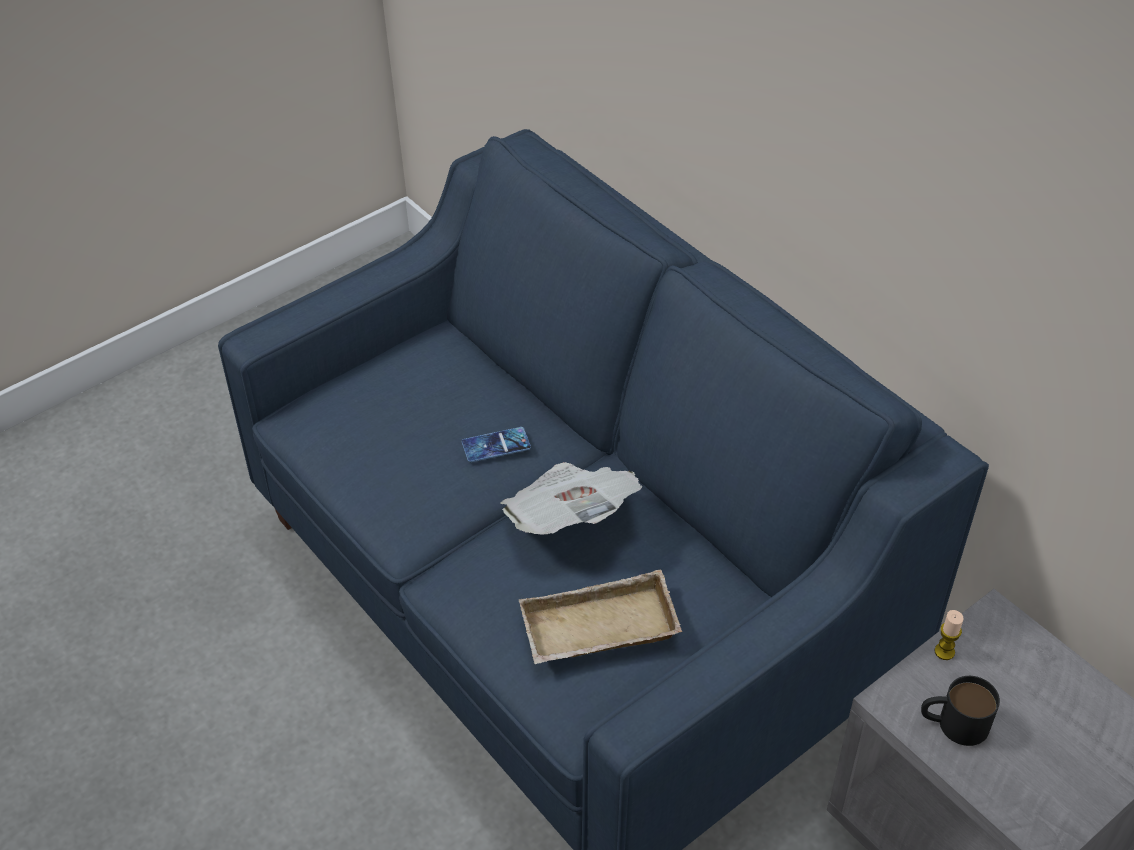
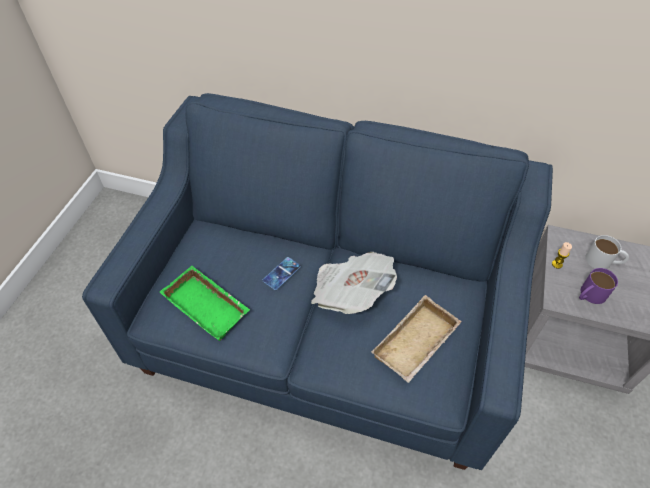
camera: 35 degrees left, 5 degrees up
black mug [921,676,1000,746] -> purple mug [579,268,618,304]
none -> green tray [160,266,250,341]
none -> white mug [585,235,629,269]

